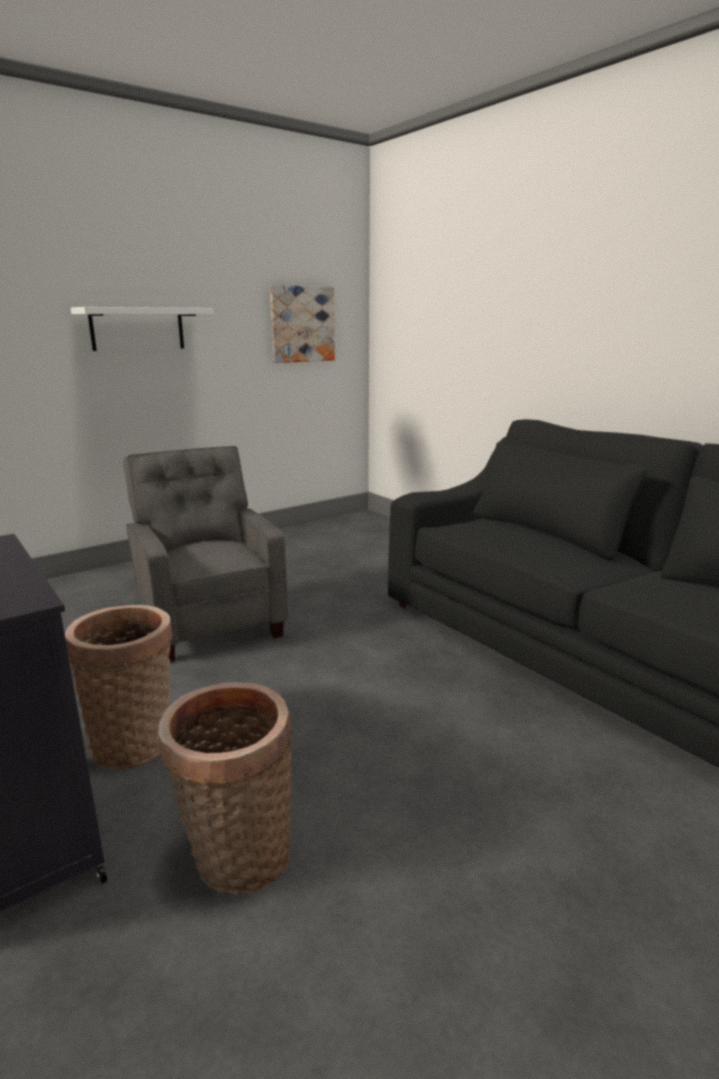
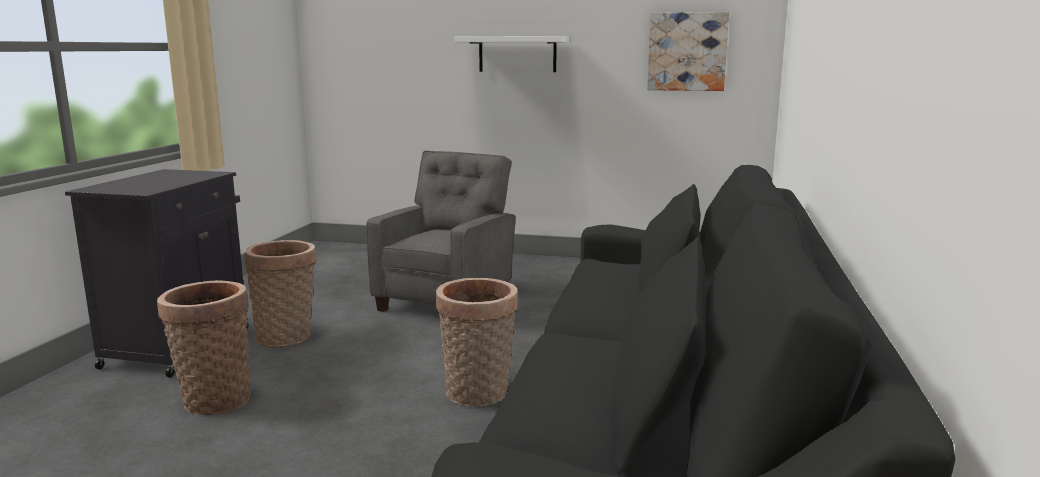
camera: 50 degrees right, 5 degrees down
none -> basket [436,278,518,406]

